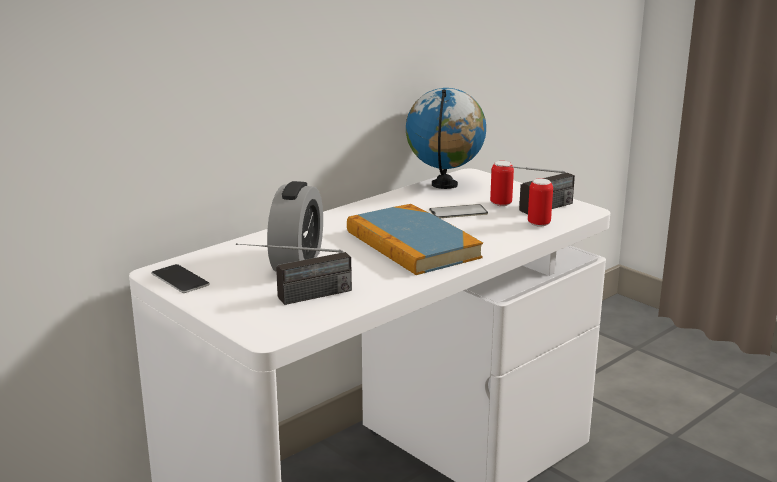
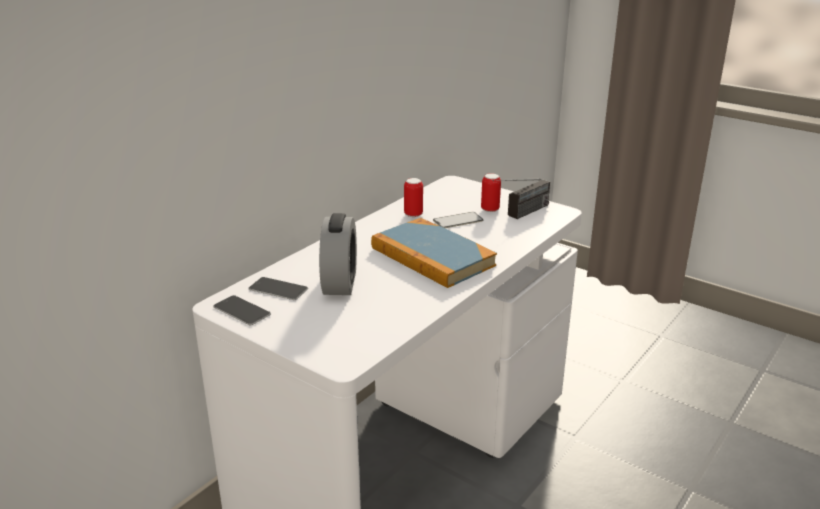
camera: 10 degrees left, 5 degrees up
radio [236,243,352,305] -> none
globe [406,88,486,189] -> none
can [528,178,553,227] -> can moved to [404,178,423,217]
none -> phone [248,277,308,300]

